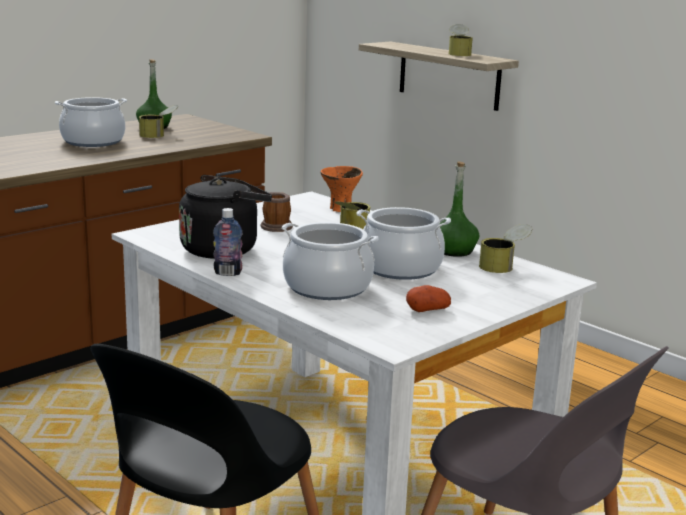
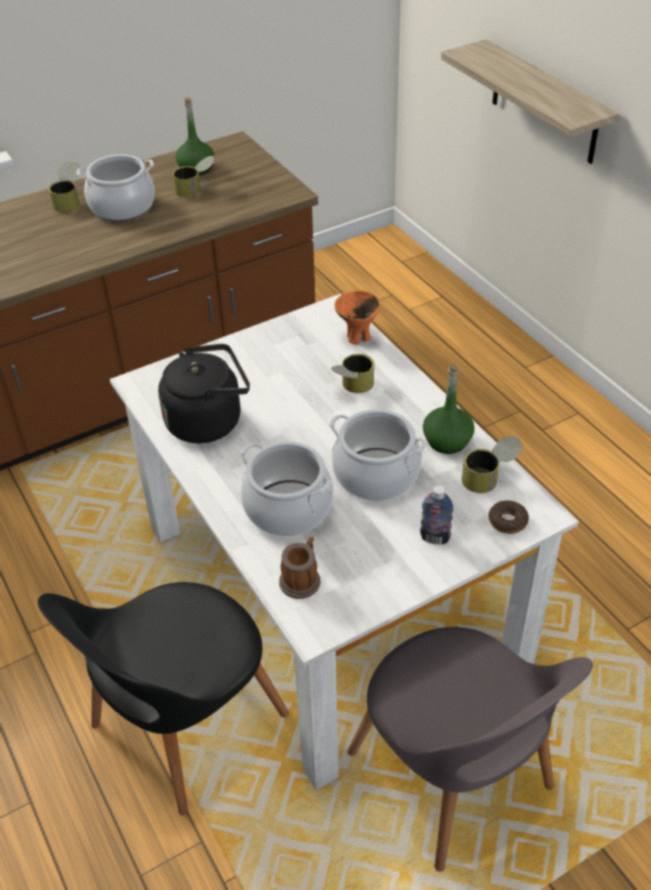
camera: 15 degrees right, 25 degrees up
bottle [213,208,243,276] -> bottle moved to [420,485,454,545]
mug [261,192,293,232] -> mug moved to [279,537,321,599]
potato [406,285,451,312] -> none
can [449,24,473,56] -> can moved to [48,162,80,213]
none -> donut [489,500,529,534]

